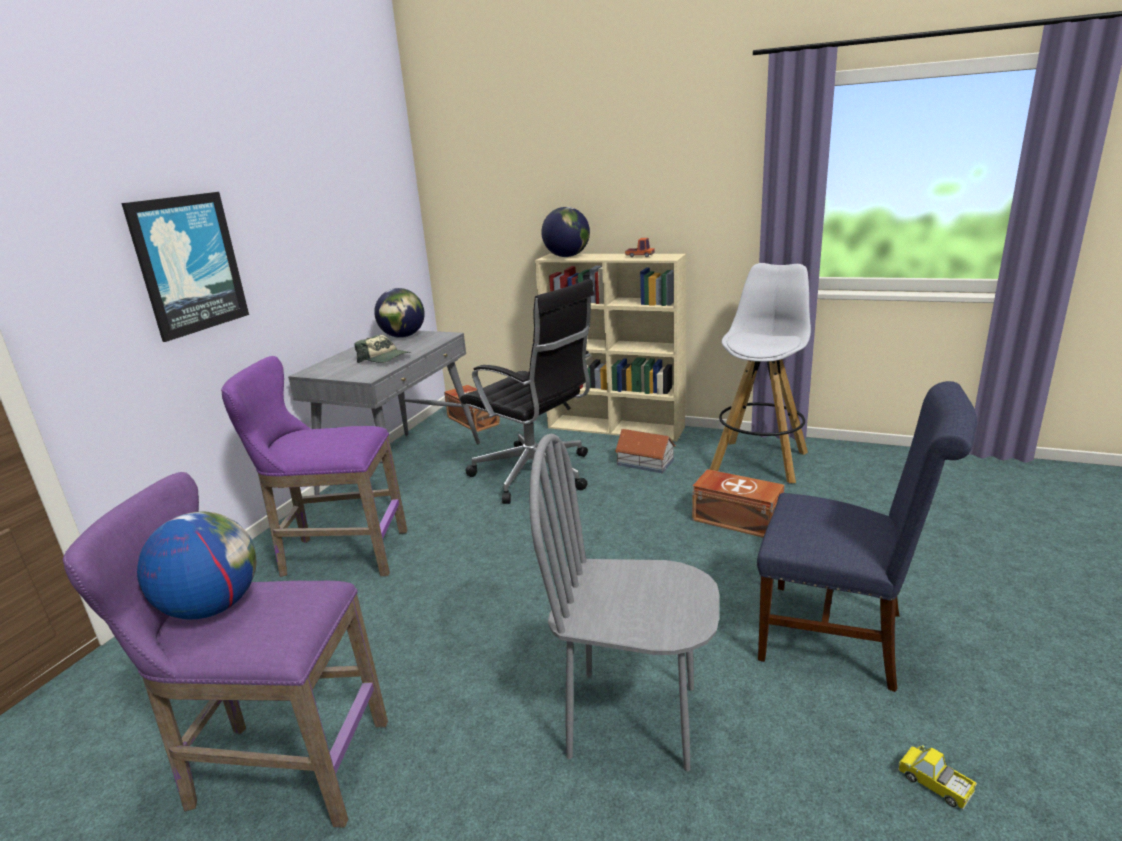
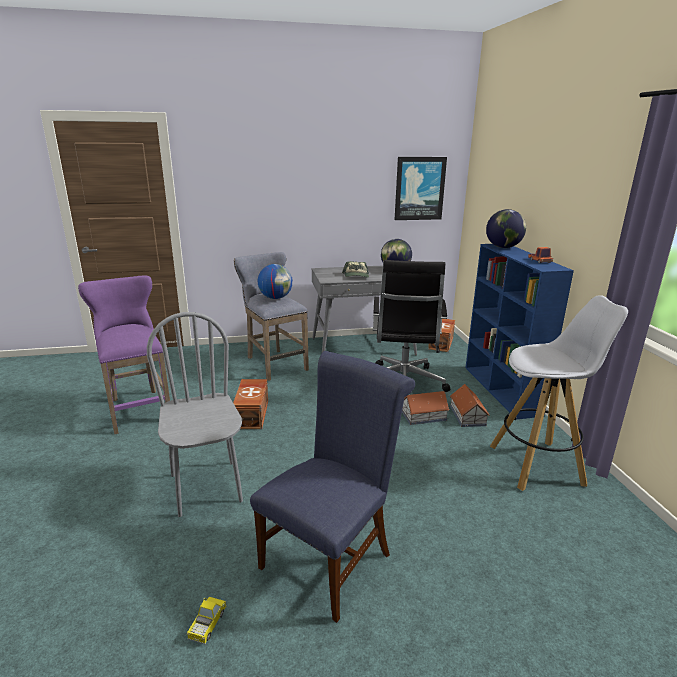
camera: 55 degrees right, 0 degrees up
picture [121,192,249,342] -> picture moved to [395,157,447,220]
globe [137,512,256,619] -> globe moved to [258,264,293,299]
purple stool [221,356,408,577] -> grey stool [234,252,309,381]
beige bookcase [535,254,686,442] -> blue bookcase [465,244,574,420]
brown storage box [692,469,785,537] -> brown storage box moved to [233,379,268,429]
blue chair [757,381,977,692] -> blue chair turned 135 degrees counterclockwise [250,351,415,623]
none -> toy house [402,391,450,425]

